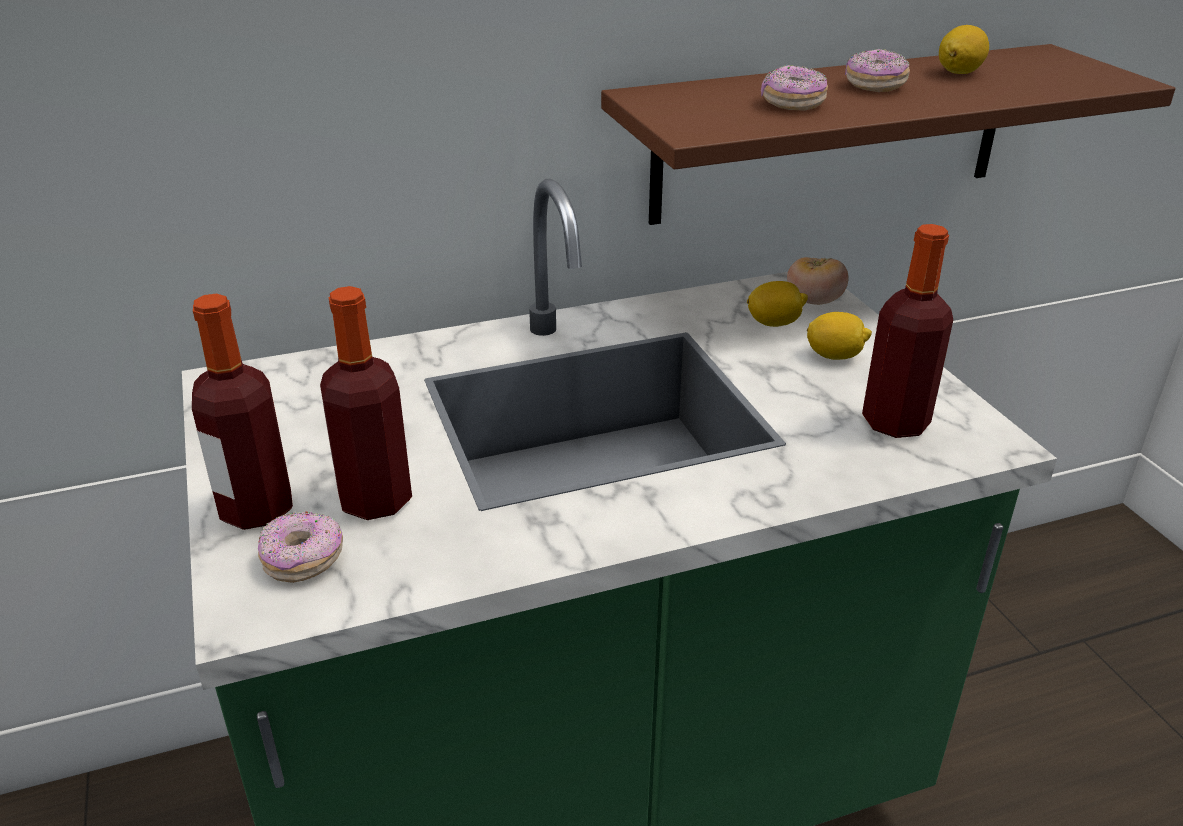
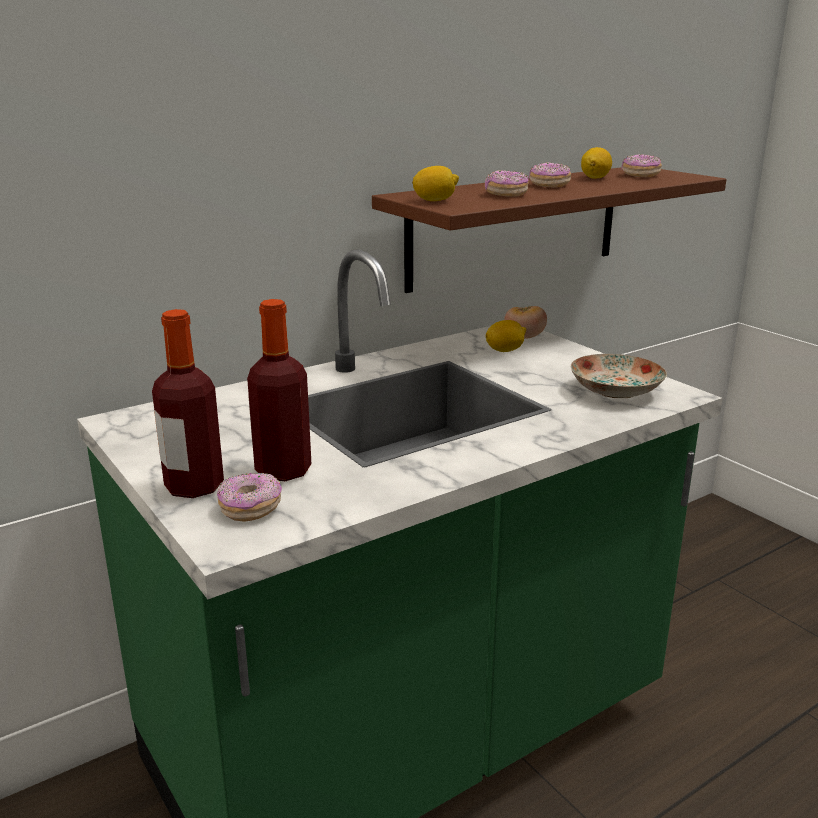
camera: 15 degrees left, 10 degrees down
lemon [807,312,872,360] -> lemon moved to [412,166,459,201]
bottle [862,224,953,438] -> plate [571,354,667,398]
none -> donut [621,154,662,177]

